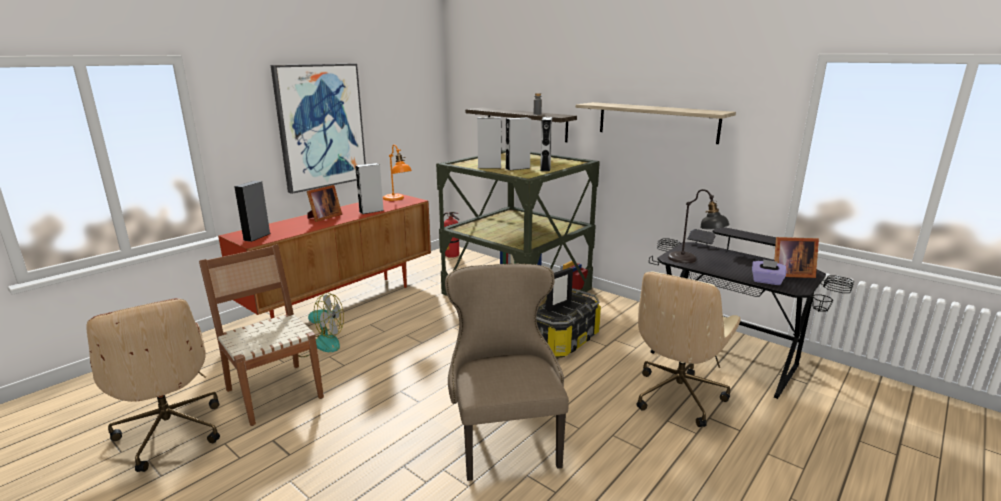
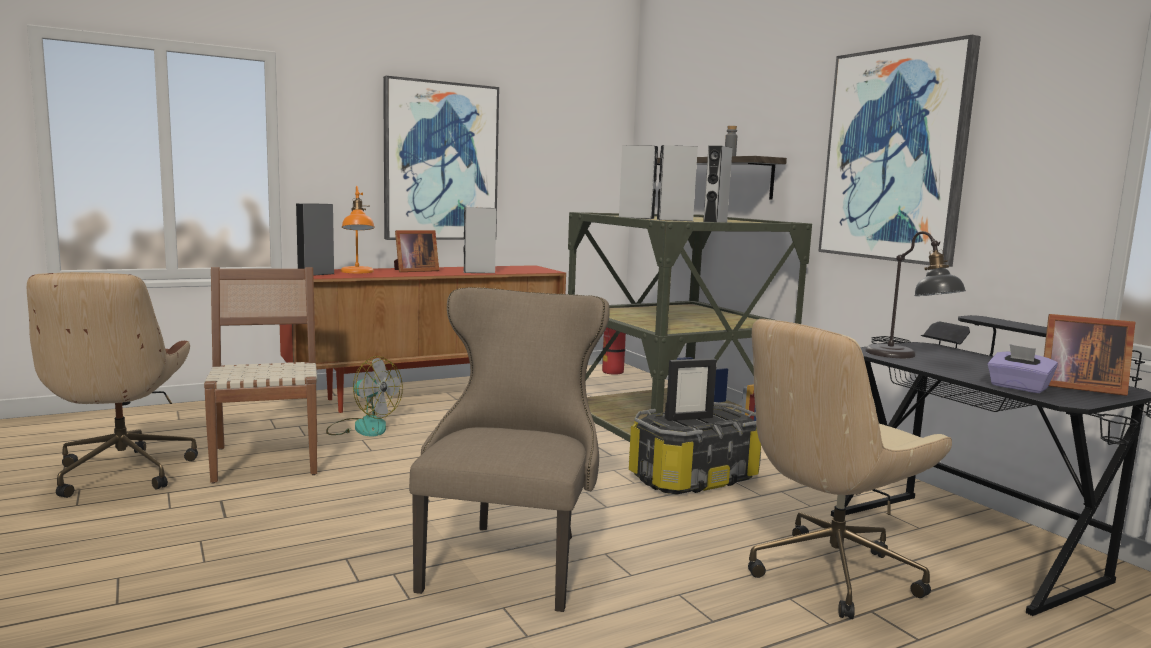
camera: 20 degrees right, 10 degrees down
orange table lamp [383,145,412,201] -> orange table lamp moved to [341,186,375,273]
shelf [576,102,736,144] -> picture [818,35,981,267]

